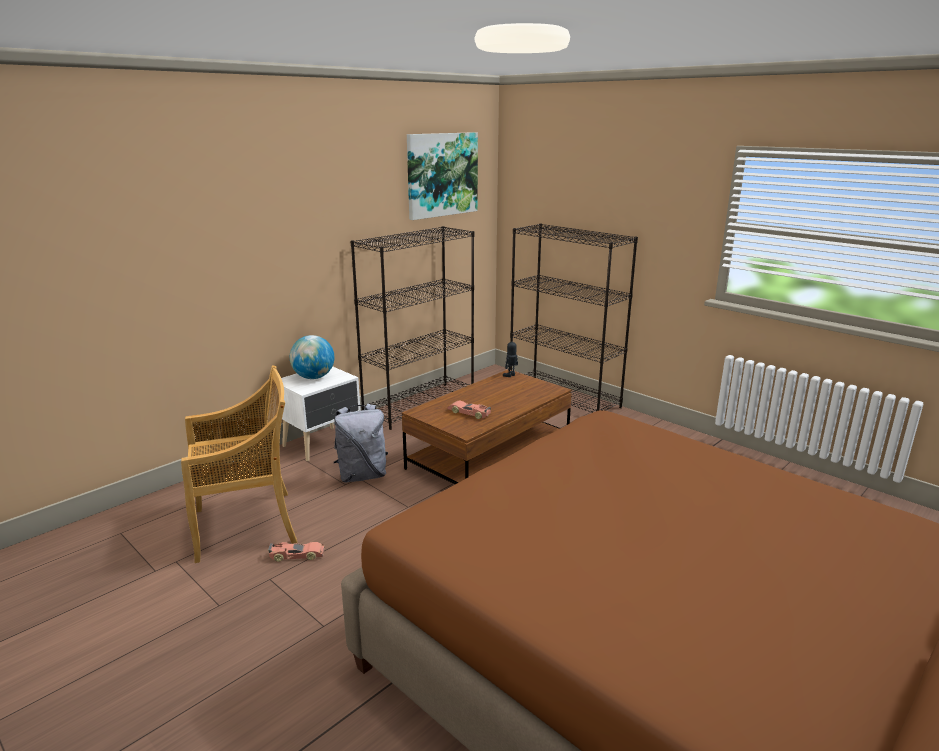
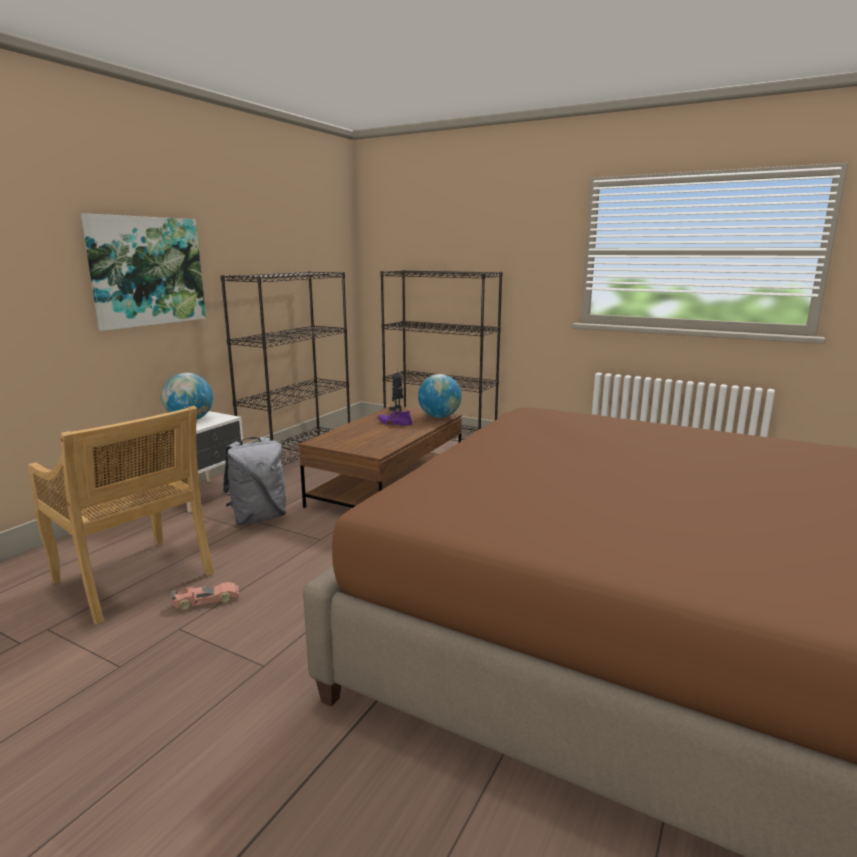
camera: 15 degrees left, 5 degrees down
beige chair [181,365,297,563] -> beige chair turned 75 degrees clockwise [28,406,214,625]
picture [407,132,478,220] -> picture moved to [81,213,206,331]
toy car [448,400,491,419] -> none
none -> purple shoe [377,408,412,426]
none -> globe [418,374,462,418]

